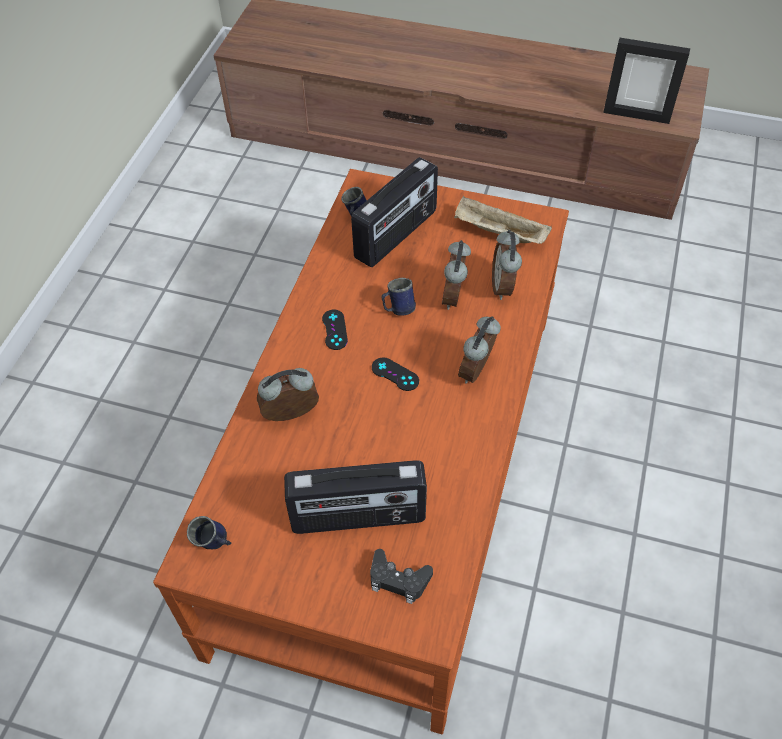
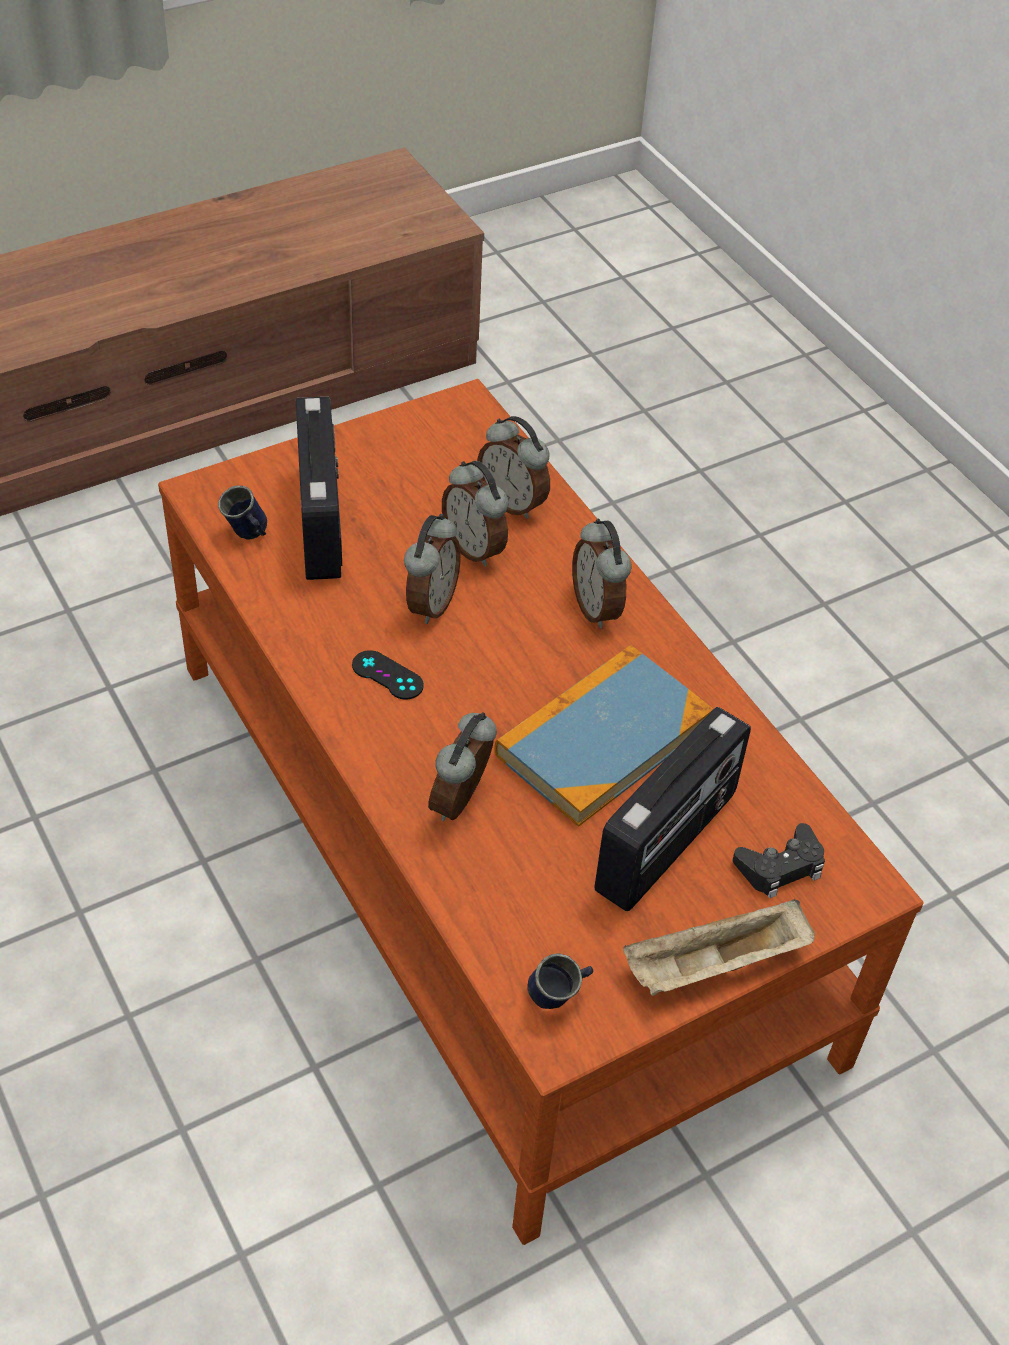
camera: 50 degrees left, 5 degrees down
black game controller [372,357,419,391] -> none
blue mug [381,278,416,316] -> alarm clock [404,514,461,624]
beige tray [454,196,552,244] -> beige tray moved to [623,899,815,996]
picture frame [603,38,690,124] -> none
none -> book [494,645,713,827]

